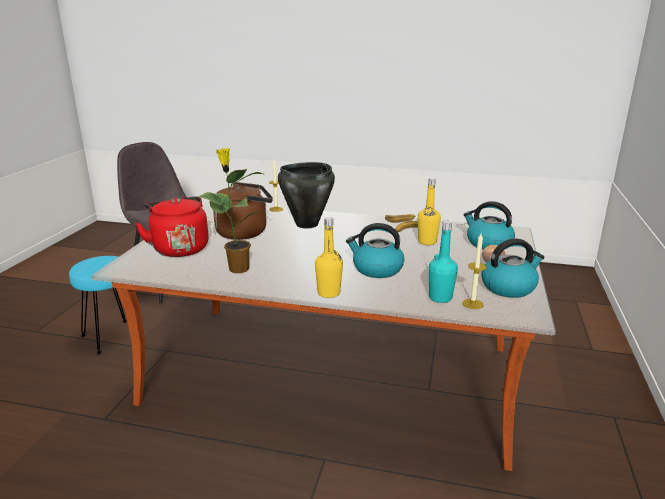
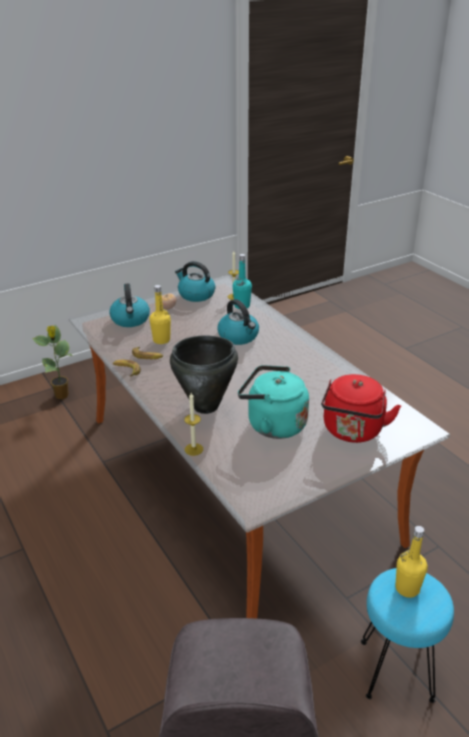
camera: 135 degrees left, 10 degrees up
potted plant [198,148,263,273] -> potted plant moved to [32,325,72,399]
brown kettle [213,182,273,240] -> turquoise kettle [238,365,309,439]
yellow bottle [315,217,343,298] -> yellow bottle moved to [395,526,428,598]

